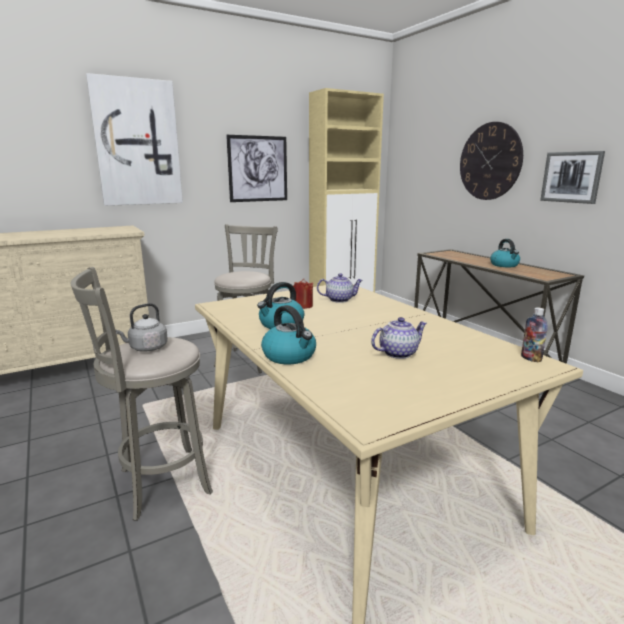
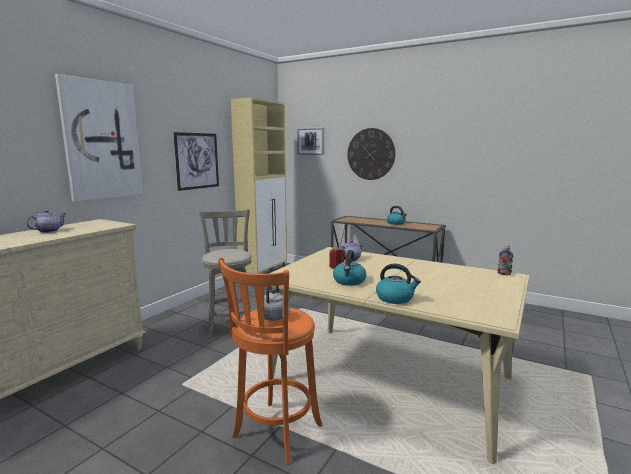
camera: 30 degrees left, 5 degrees down
grey stool [71,267,213,521] -> orange stool [218,257,323,465]
teapot [371,317,427,359] -> teapot moved to [26,210,67,233]
picture [540,151,605,204] -> picture moved to [297,127,324,155]

